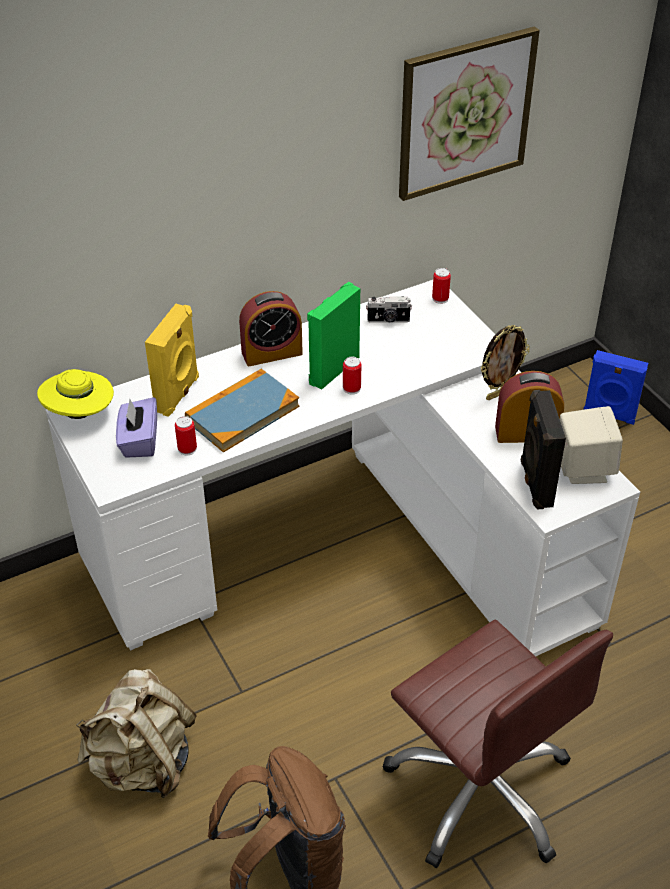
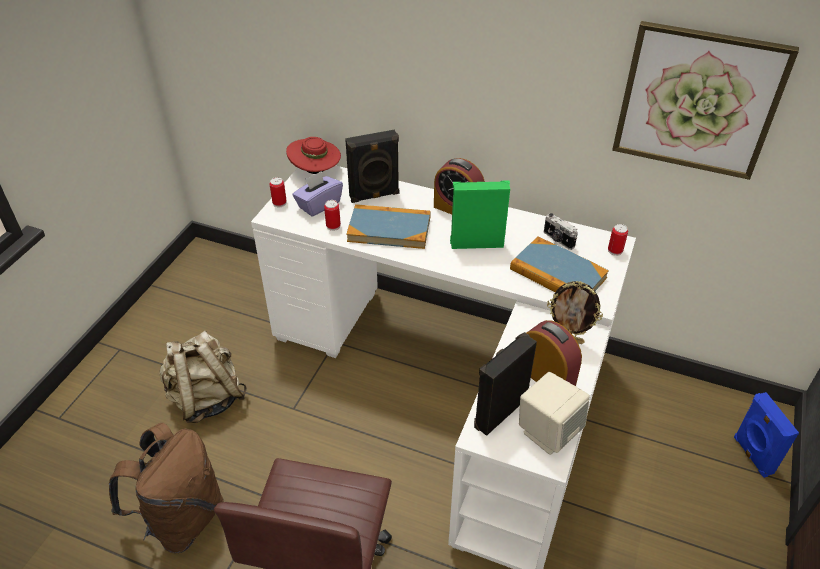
camera: 50 degrees right, 0 degrees up
yellow hat [37,369,114,419] -> red hat [286,137,341,174]
yellow speaker [145,304,199,417] -> black speaker [345,130,399,203]
can [343,357,361,394] -> can moved to [270,177,287,207]
none -> book [510,237,609,292]

